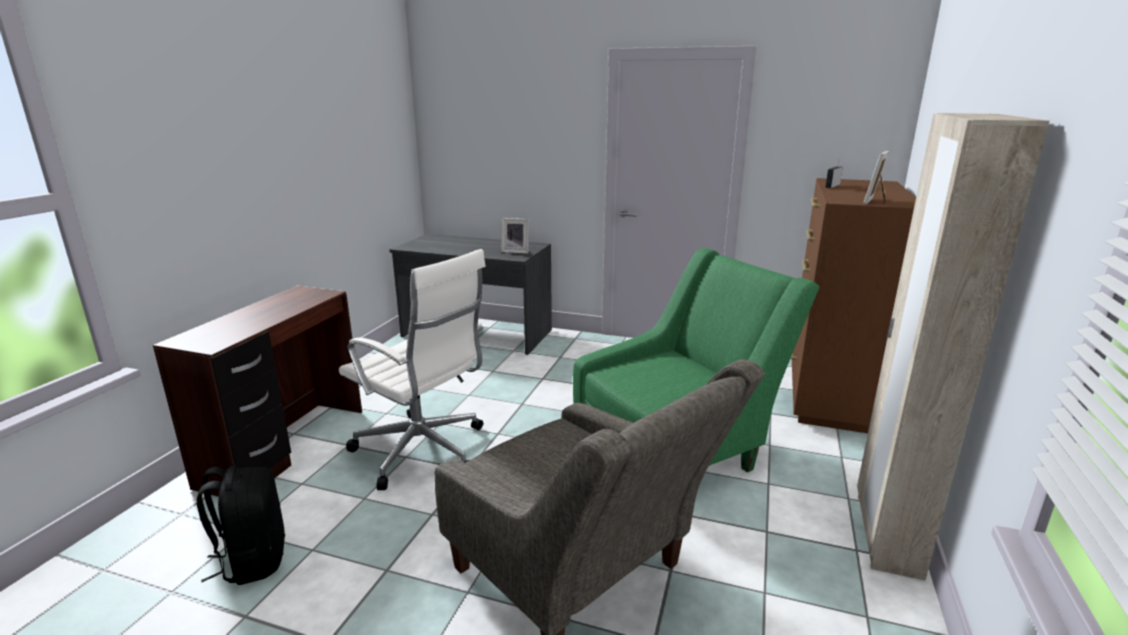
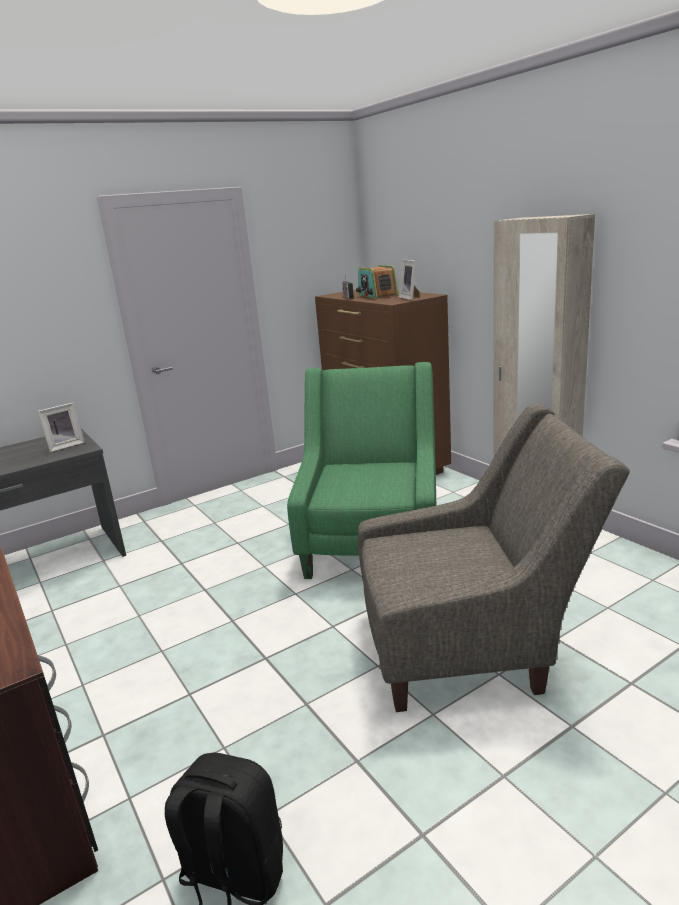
camera: 50 degrees left, 0 degrees up
white office chair [339,249,486,490] -> none
none -> radio [356,265,398,299]

